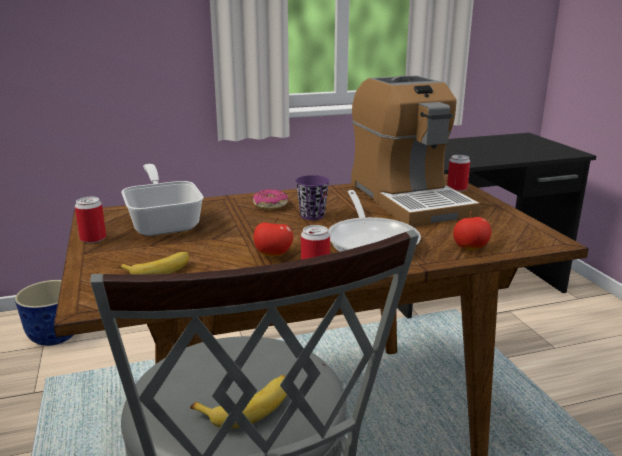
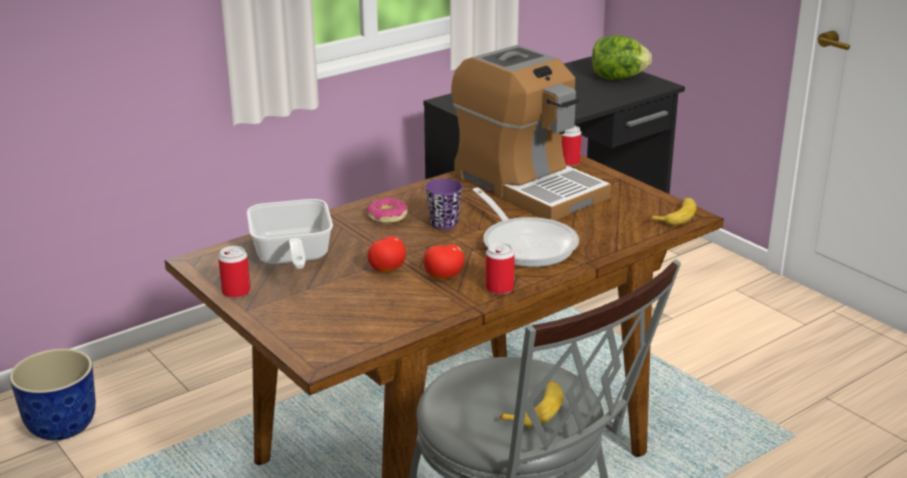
camera: 20 degrees left, 5 degrees up
banana [119,252,189,275] -> banana moved to [650,198,697,225]
frying pan [121,164,204,236] -> frying pan turned 150 degrees counterclockwise [247,199,333,269]
apple [453,211,491,250] -> apple moved to [368,232,406,272]
none -> lettuce [592,35,652,80]

